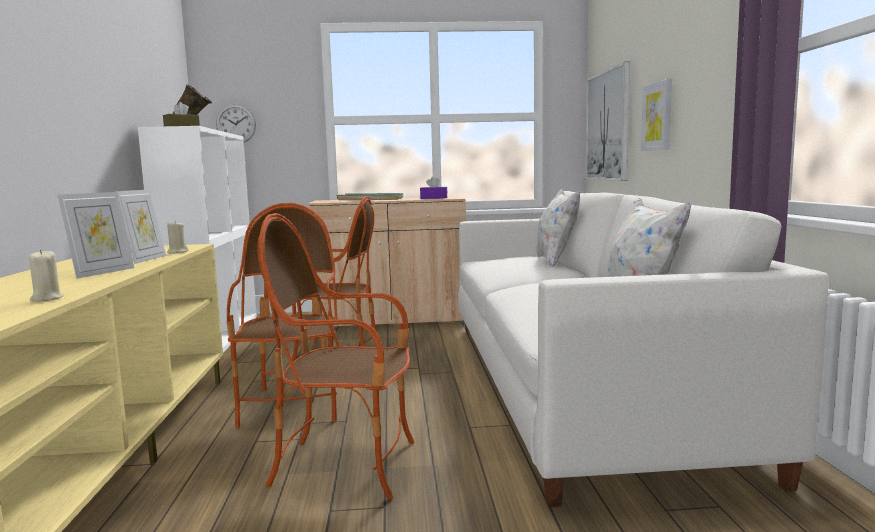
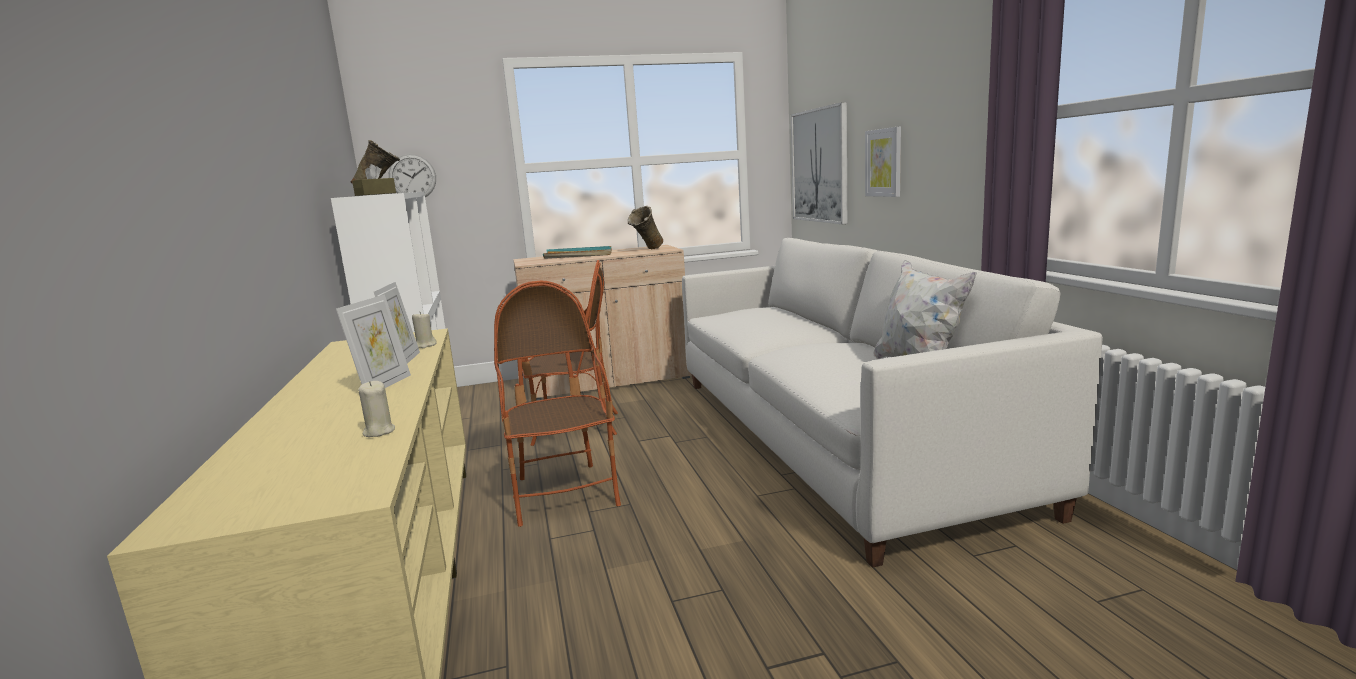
camera: 10 degrees left, 5 degrees up
armchair [257,213,414,500] -> none
purple tissue box [420,177,447,199] -> beige vase [628,206,663,250]
white pillow [536,189,580,268] -> none

